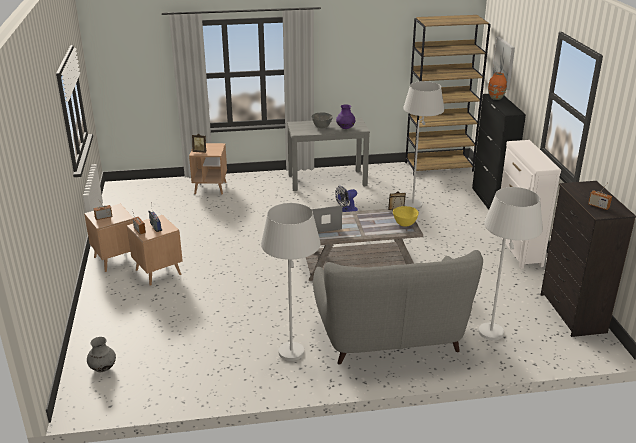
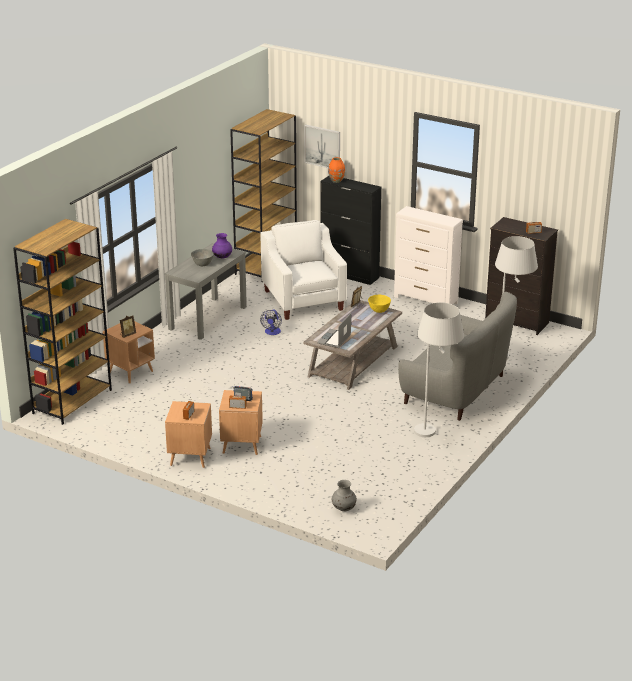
camera: 50 degrees left, 0 degrees up
white floor lamp [403,81,444,209] -> white armchair [260,220,347,320]
none -> brown bookcase [13,219,112,425]

